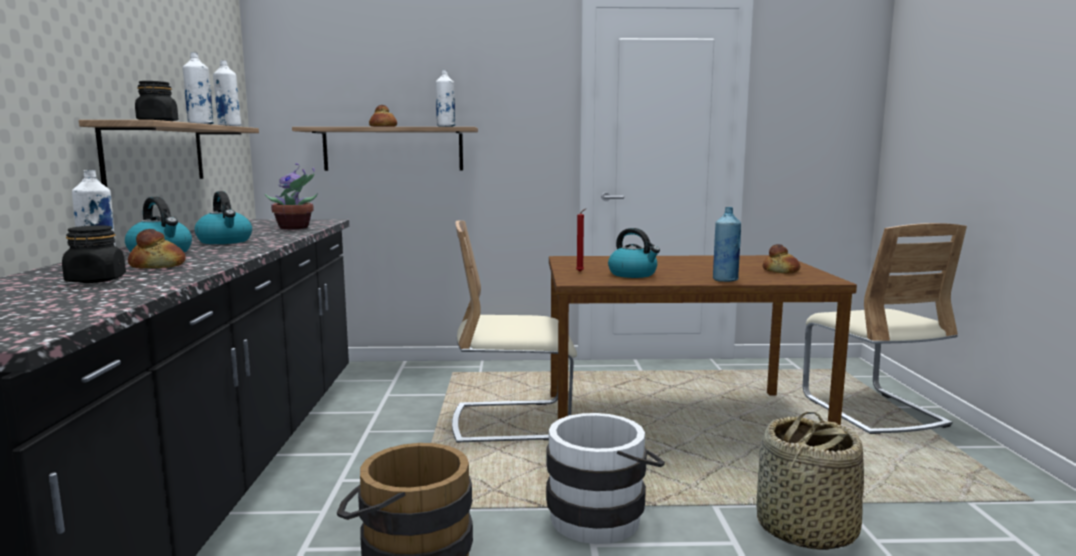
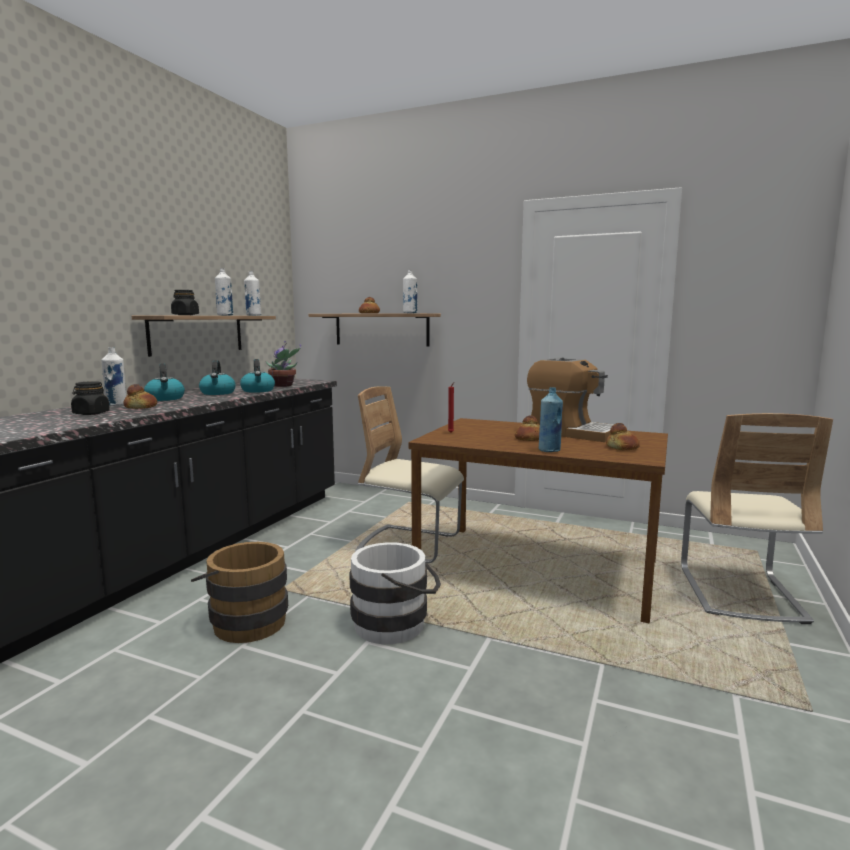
camera: 25 degrees right, 0 degrees up
kettle [608,228,660,278] -> kettle moved to [240,359,275,393]
basket [756,411,864,550] -> none
none -> bread [515,416,540,441]
none -> coffee machine [527,357,613,442]

